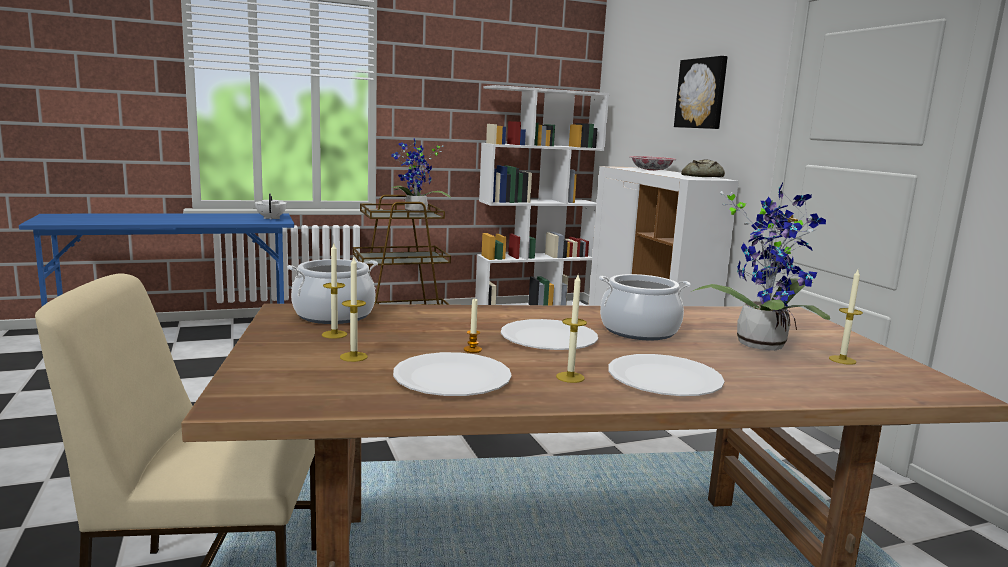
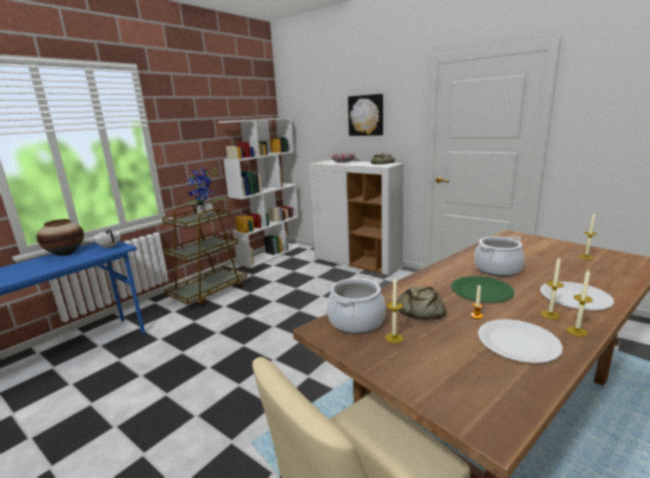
camera: 30 degrees left, 5 degrees up
candle [340,257,368,362] -> candle moved to [566,269,593,337]
white plate [501,319,598,350] -> green plate [451,276,514,303]
potted plant [691,182,830,351] -> none
none -> vase [37,219,84,256]
none -> bread [397,287,446,320]

